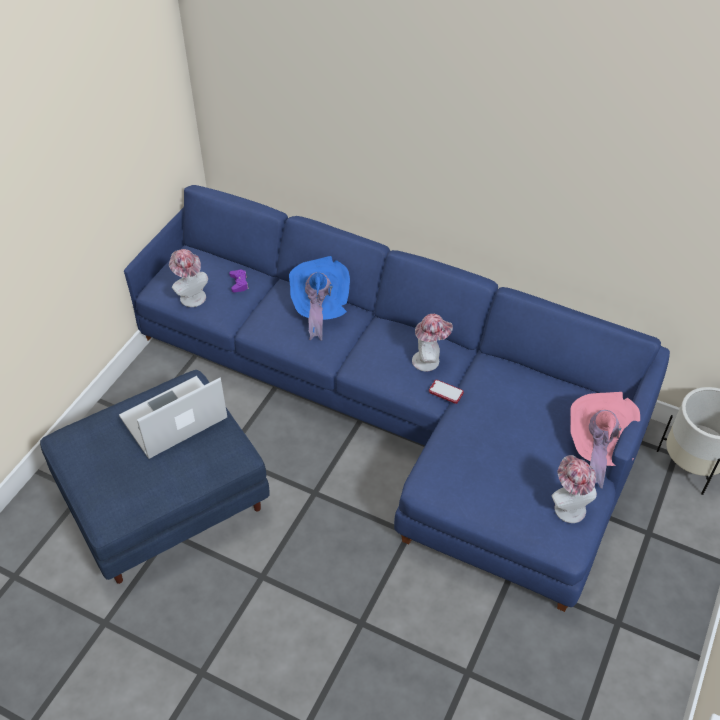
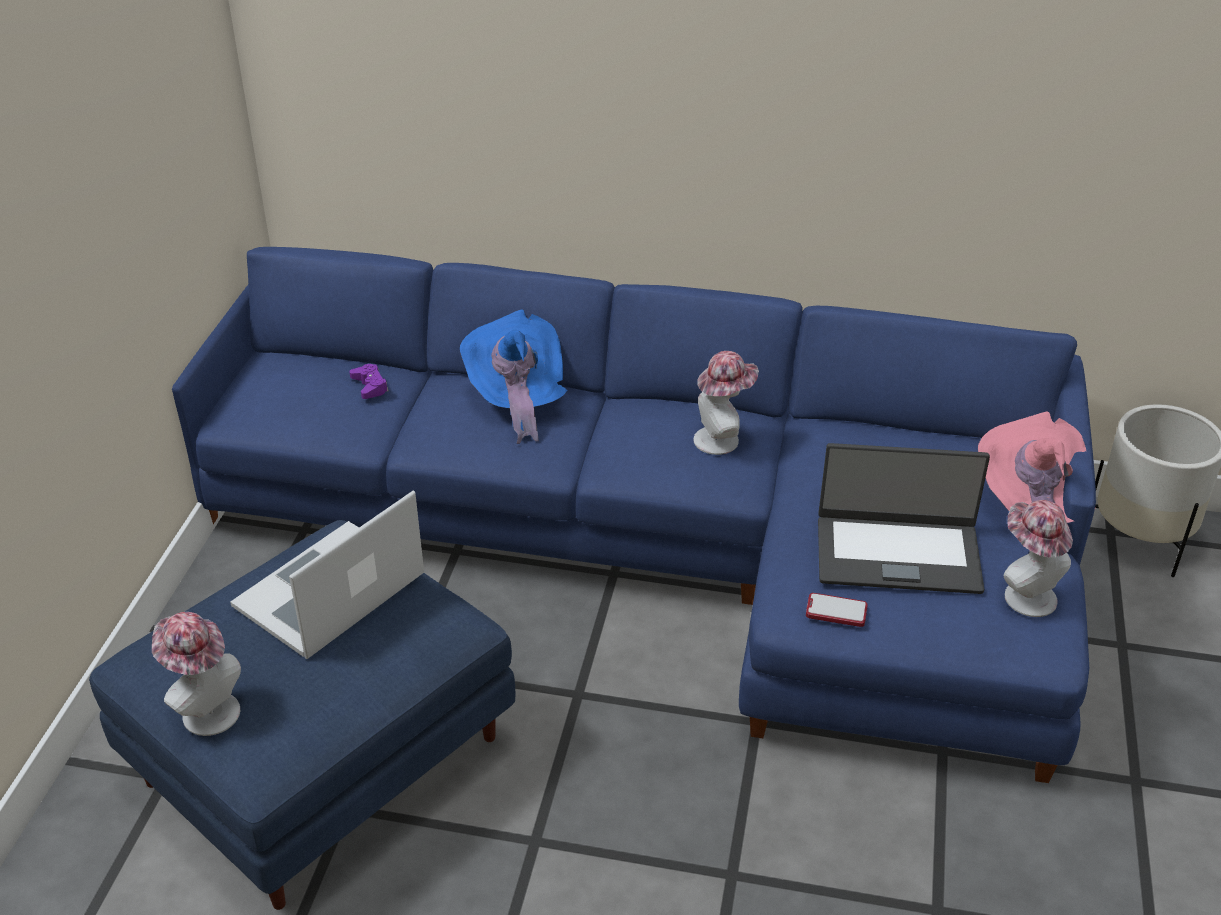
camera: 15 degrees left, 10 degrees down
hat [169,249,208,307] -> hat moved to [152,612,241,736]
phone [429,380,464,404] -> phone moved to [806,593,868,627]
none -> laptop [818,443,990,594]

